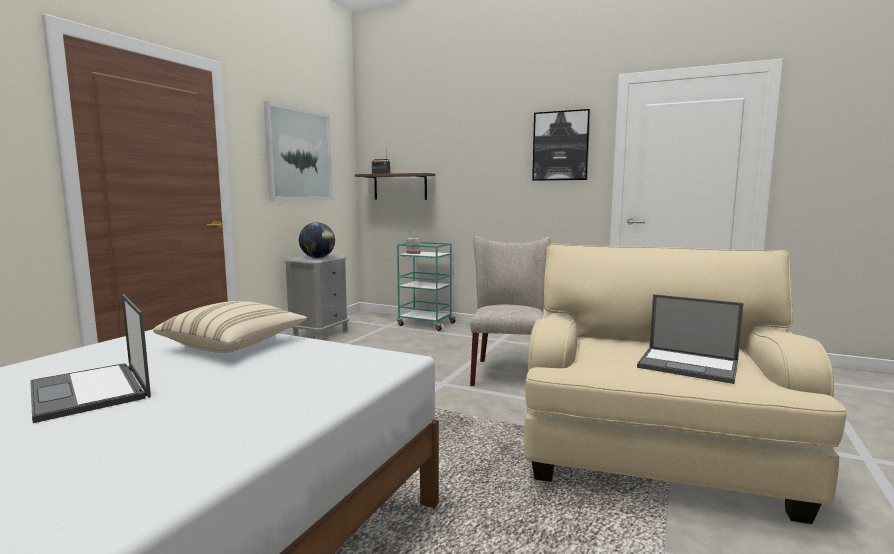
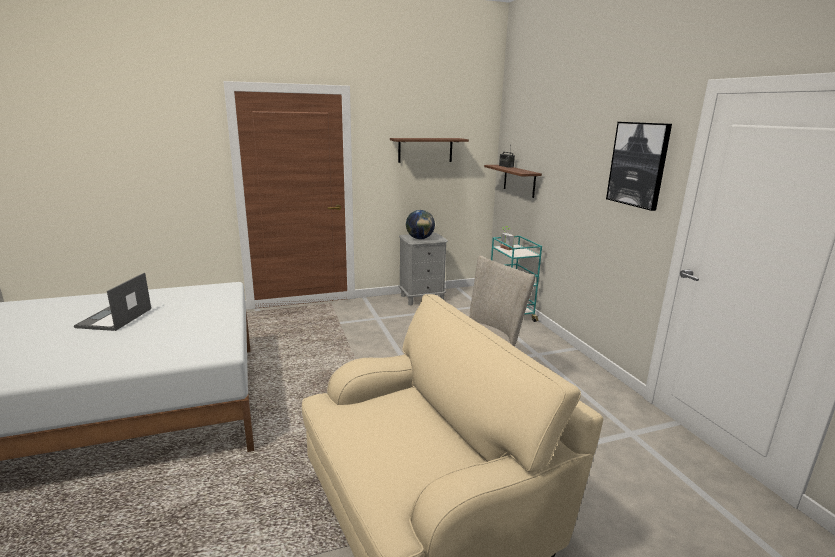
camera: 45 degrees right, 10 degrees up
beige pillow [153,301,307,353] -> none
picture [264,101,333,201] -> shelf [390,138,469,163]
laptop [637,294,743,384] -> none

